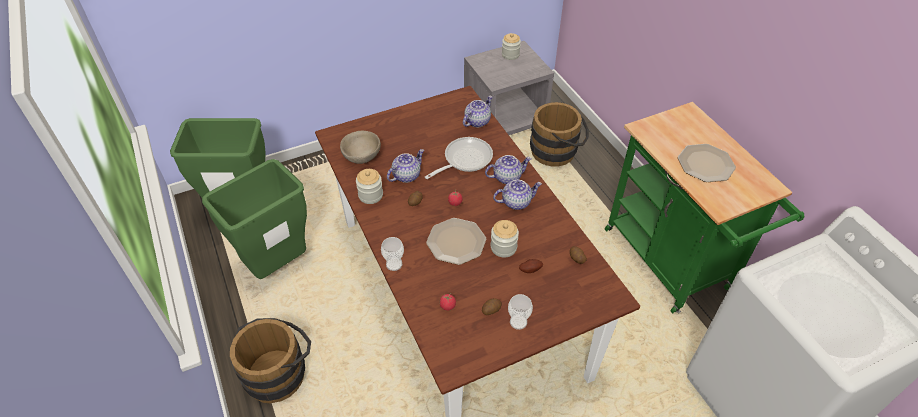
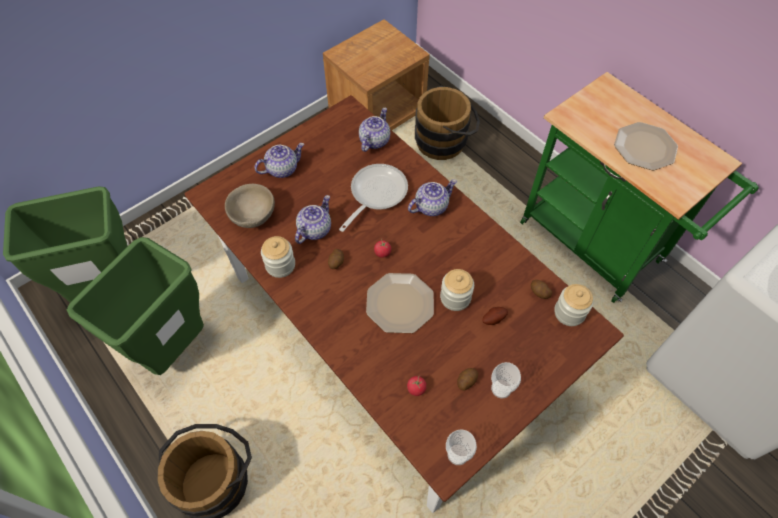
camera: 15 degrees left, 10 degrees up
cup [381,237,404,271] -> cup moved to [446,429,477,465]
grey nightstand [464,41,554,135] -> brown nightstand [323,19,430,130]
teapot [493,180,542,210] -> teapot moved to [255,143,305,178]
jar [502,33,521,60] -> jar moved to [554,284,594,326]

